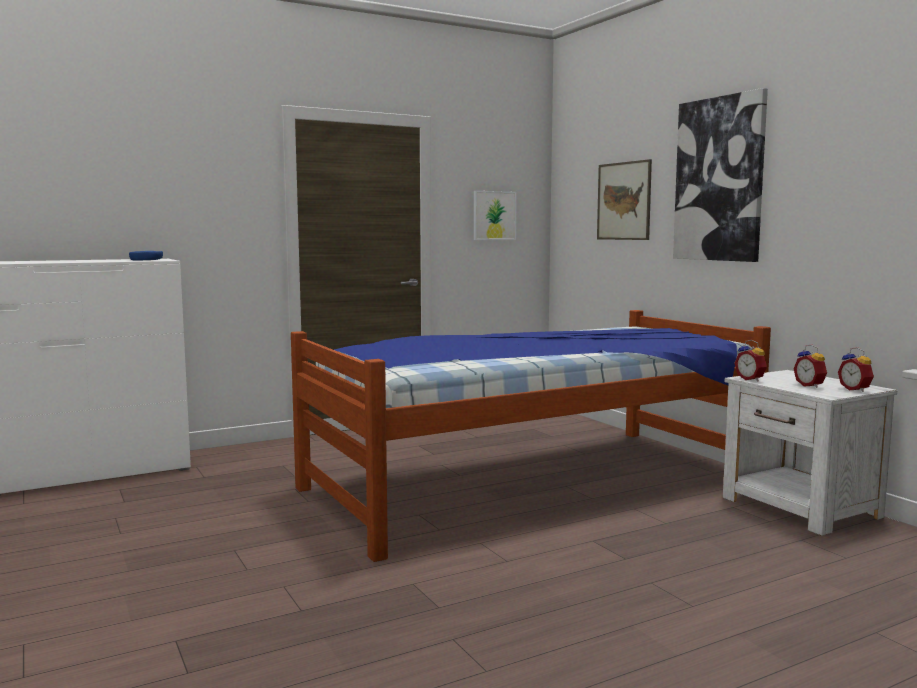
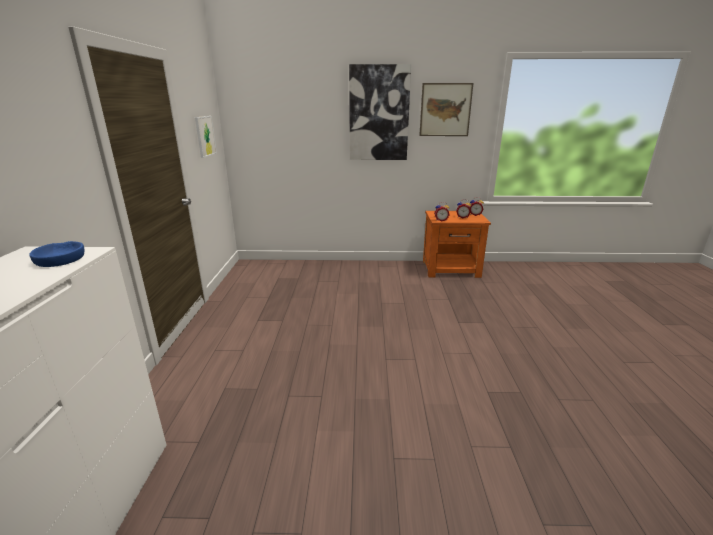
camera: 60 degrees left, 15 degrees up
bed [291,310,771,562] -> none
picture [597,159,652,240] -> picture moved to [419,83,473,136]
white nightstand [723,370,897,536] -> orange nightstand [423,211,491,278]

